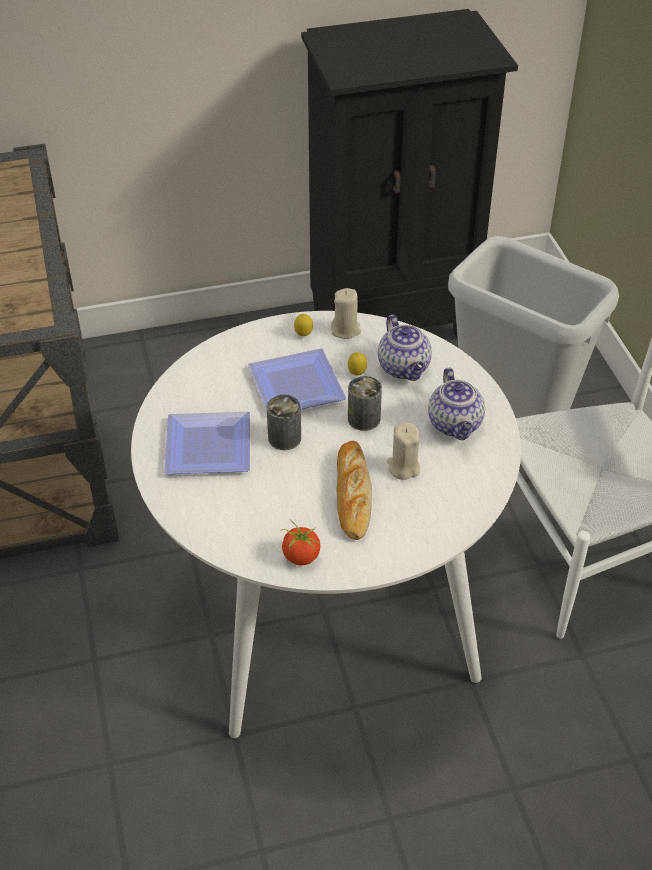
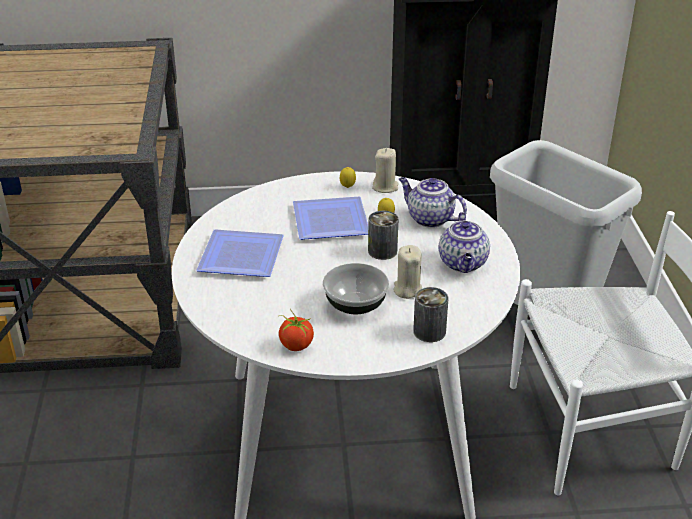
camera: 10 degrees right, 10 degrees down
can [267,395,301,450] -> can moved to [413,287,448,342]
bread [336,441,372,540] -> bowl [323,263,389,314]
teapot [378,314,432,381] -> teapot turned 135 degrees clockwise [399,177,467,228]

